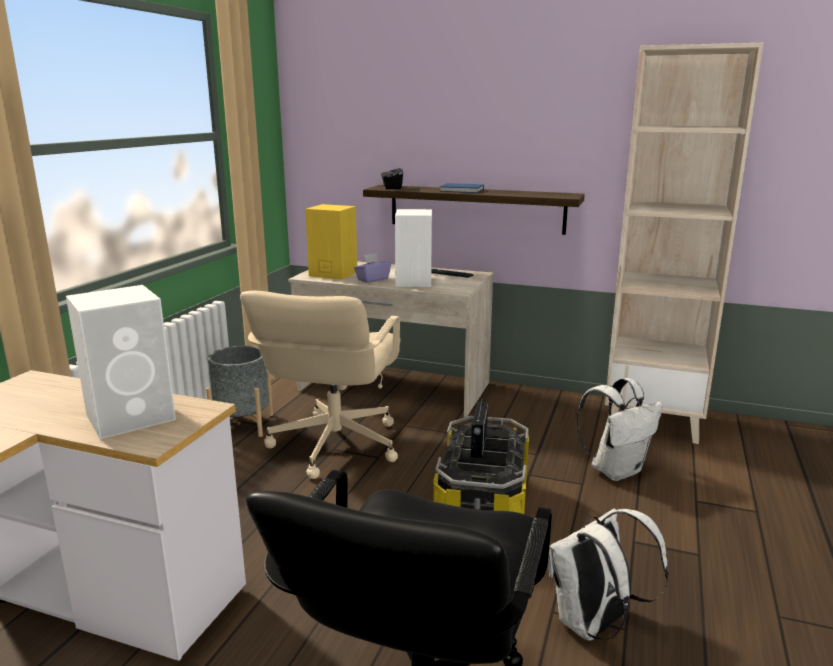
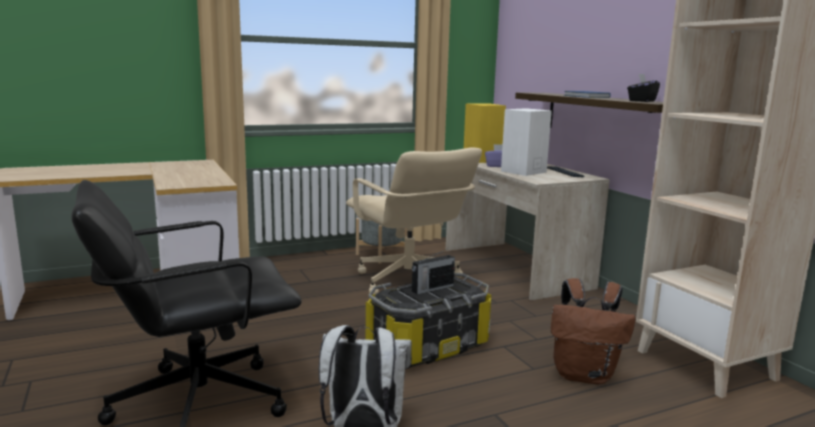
camera: 45 degrees right, 5 degrees down
white speaker [66,285,176,439] -> none
beige office chair [240,291,401,479] -> beige office chair turned 90 degrees counterclockwise [346,148,482,295]
black tissue box [381,162,403,189] -> black tissue box moved to [627,74,660,102]
white backpack [576,378,663,481] -> brown backpack [551,278,636,384]

